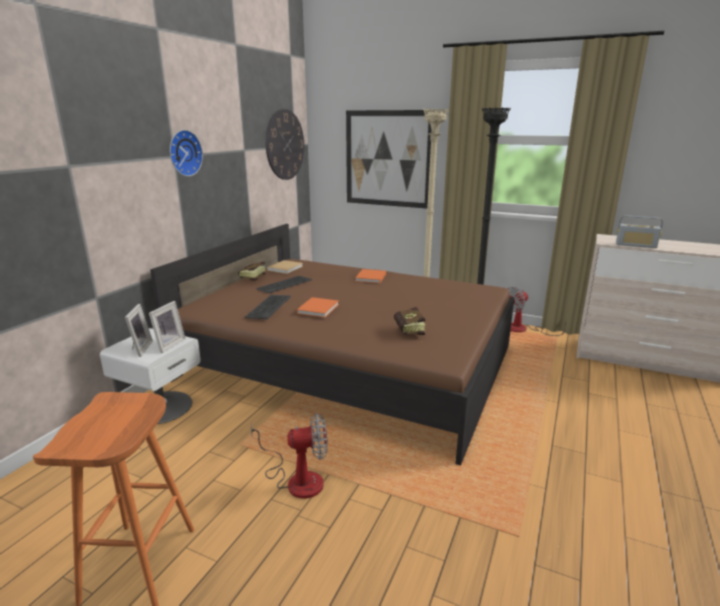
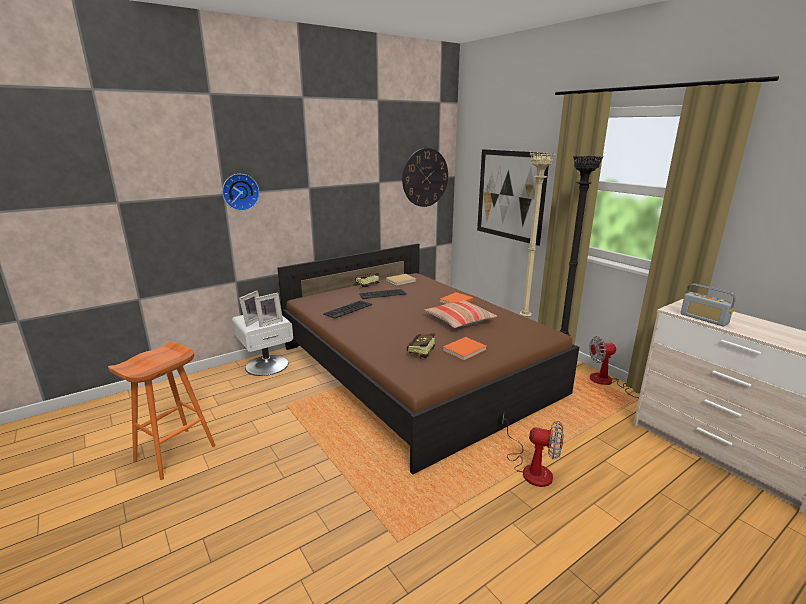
camera: 30 degrees right, 0 degrees up
wall clock [170,130,203,176] -> wall clock moved to [222,174,259,211]
fan [251,413,327,499] -> fan moved to [502,415,564,487]
orange book [297,297,339,318] -> orange book moved to [443,337,487,360]
none -> pillow [424,300,497,328]

